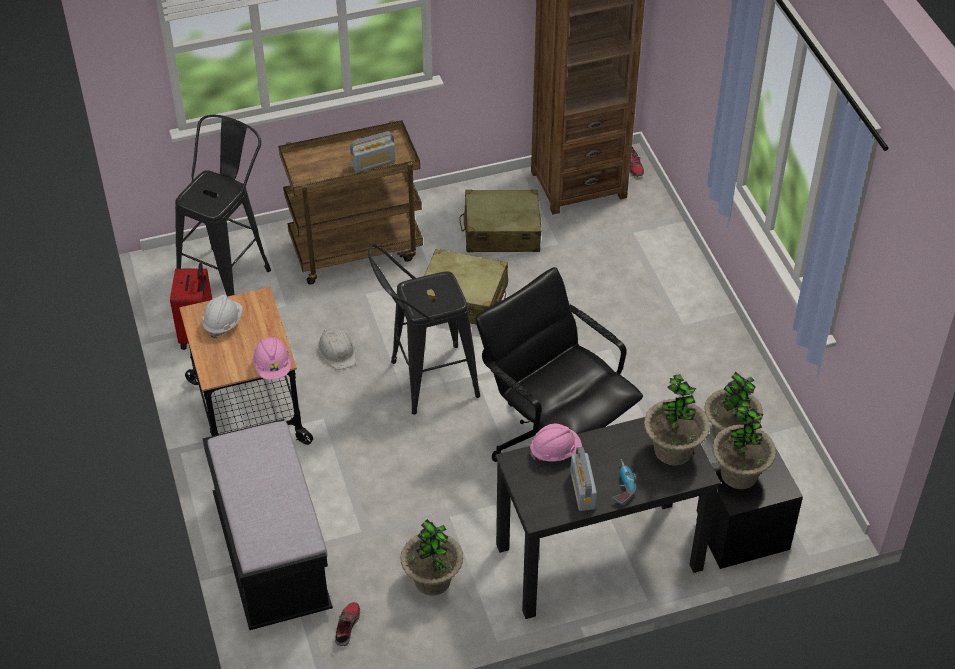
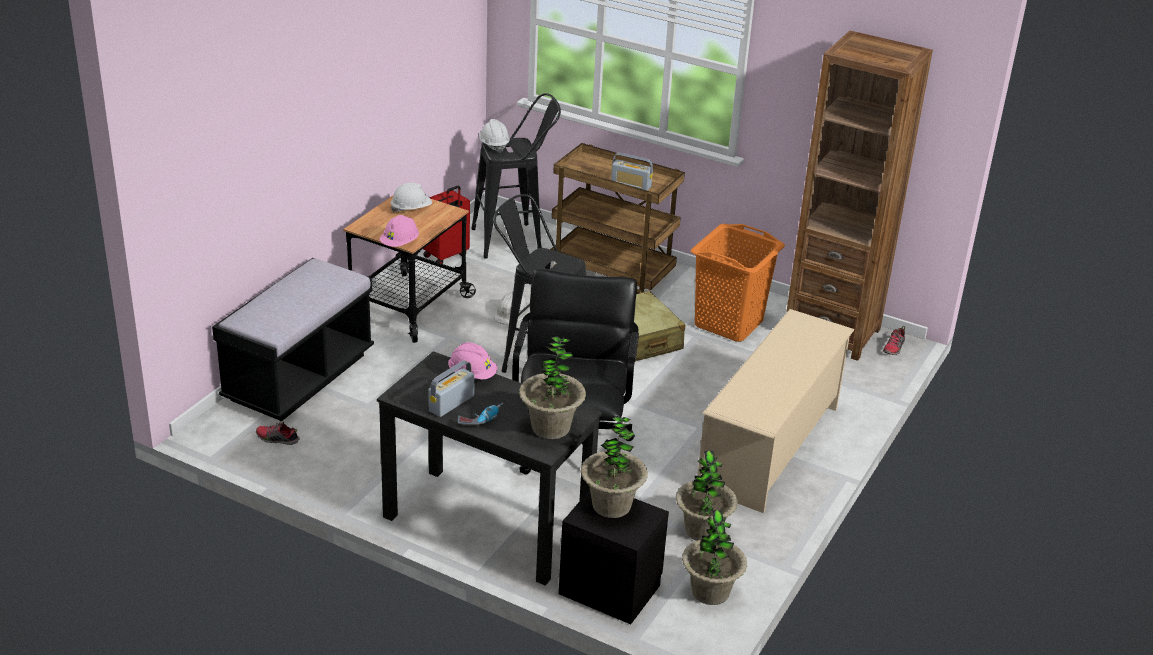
camera: 45 degrees right, 15 degrees down
shoe [335,602,360,646] -> shoe turned 135 degrees counterclockwise [256,420,300,445]
potted plant [401,519,463,596] -> potted plant moved to [682,510,747,605]
beige suitcase [459,190,541,252] -> orange laundry basket [691,224,785,342]
none -> white hard hat [479,119,510,153]
none -> beige shoe rack [697,309,854,513]

